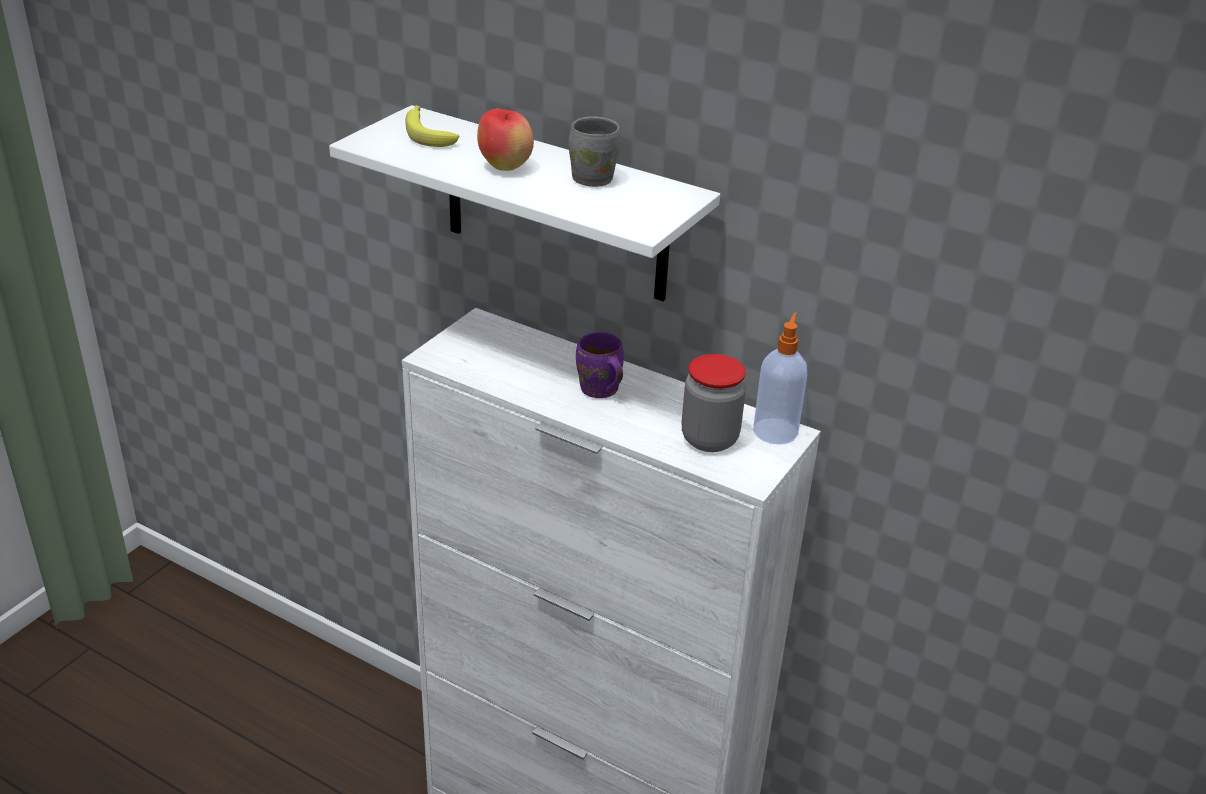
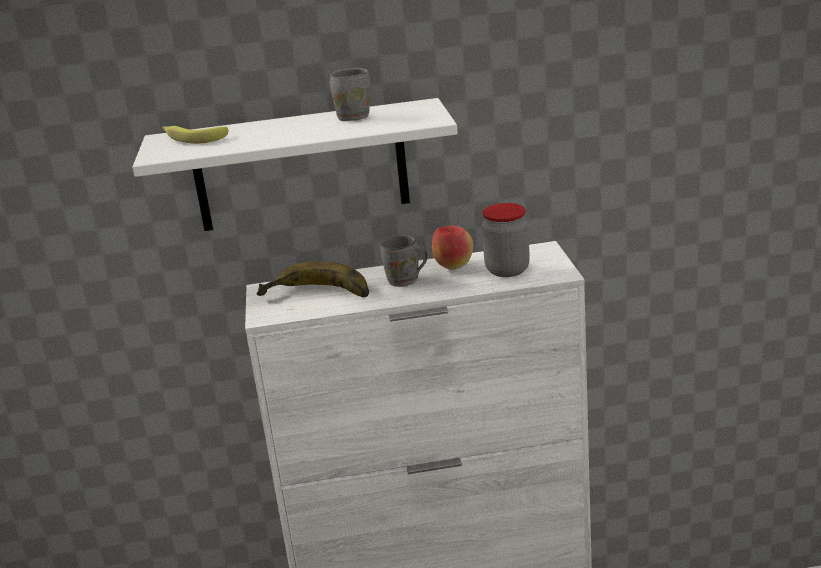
camera: 35 degrees left, 10 degrees down
apple [477,109,534,171] -> apple moved to [432,226,473,270]
purple mug [576,332,624,398] -> grey mug [380,235,427,287]
soap dispenser [753,312,807,444] -> none
none -> banana [256,262,369,297]

